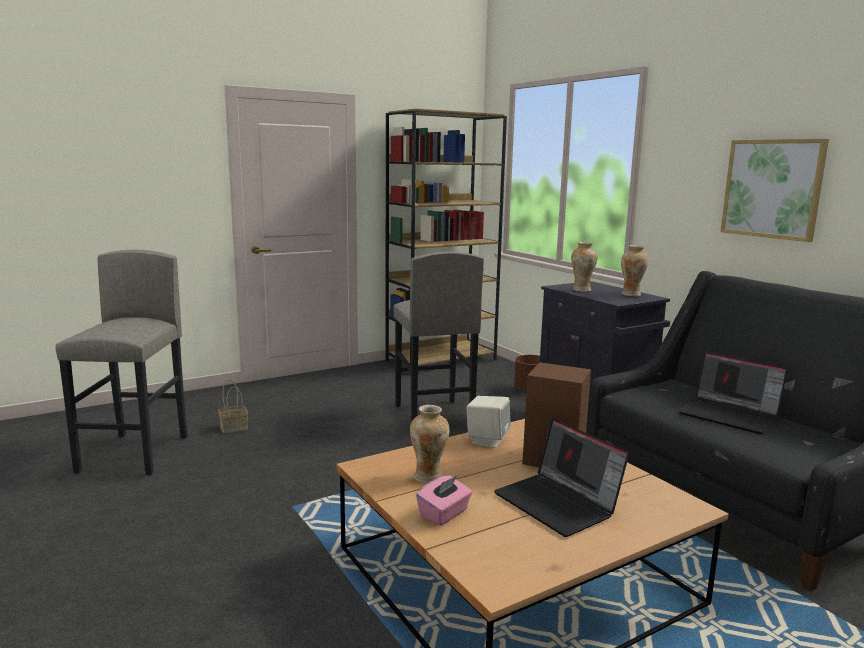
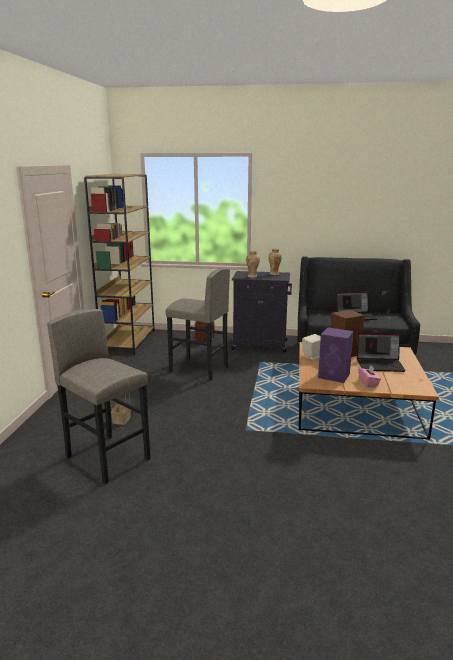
camera: 50 degrees left, 5 degrees up
vase [410,405,450,484] -> purple speaker [318,327,354,383]
picture [720,139,829,242] -> none

